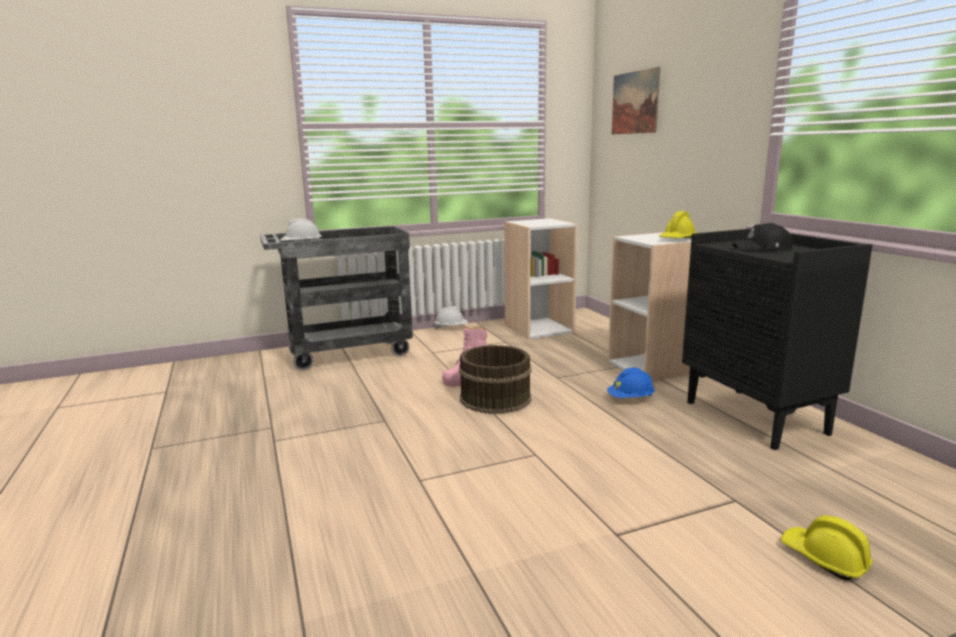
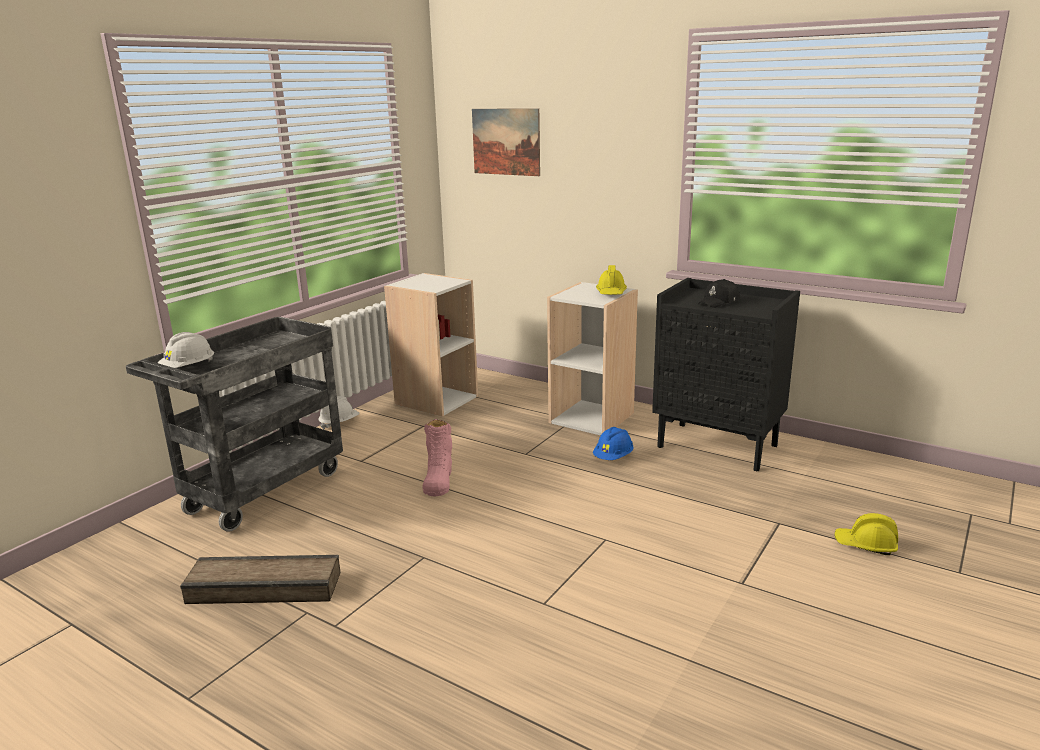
camera: 35 degrees left, 5 degrees up
brown bucket [459,345,531,414] -> none
none -> crate [180,555,341,604]

